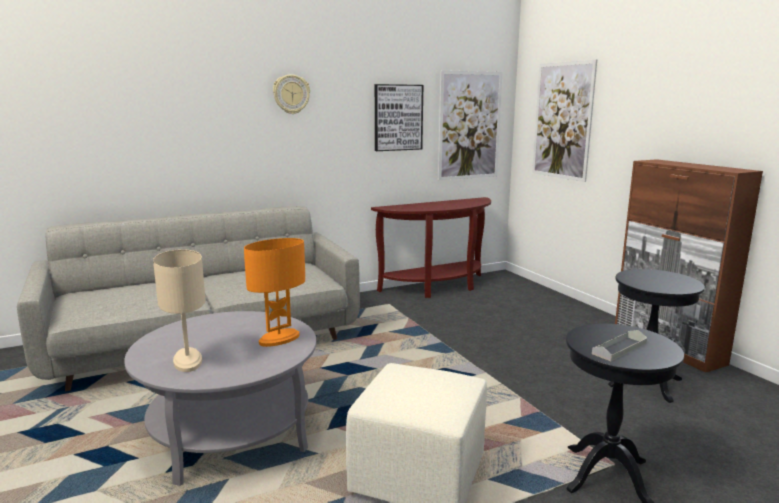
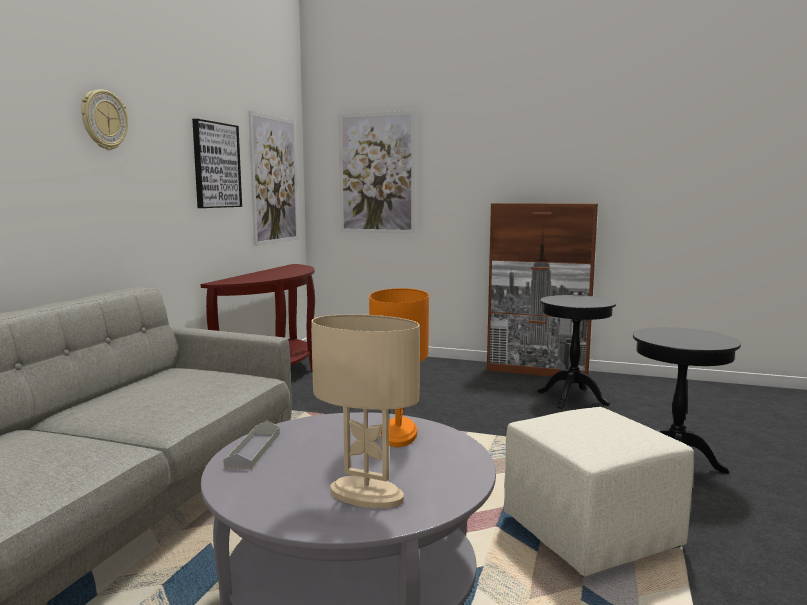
camera: 45 degrees left, 5 degrees down
grey tray [592,330,647,361] -> grey tray moved to [223,421,280,469]

